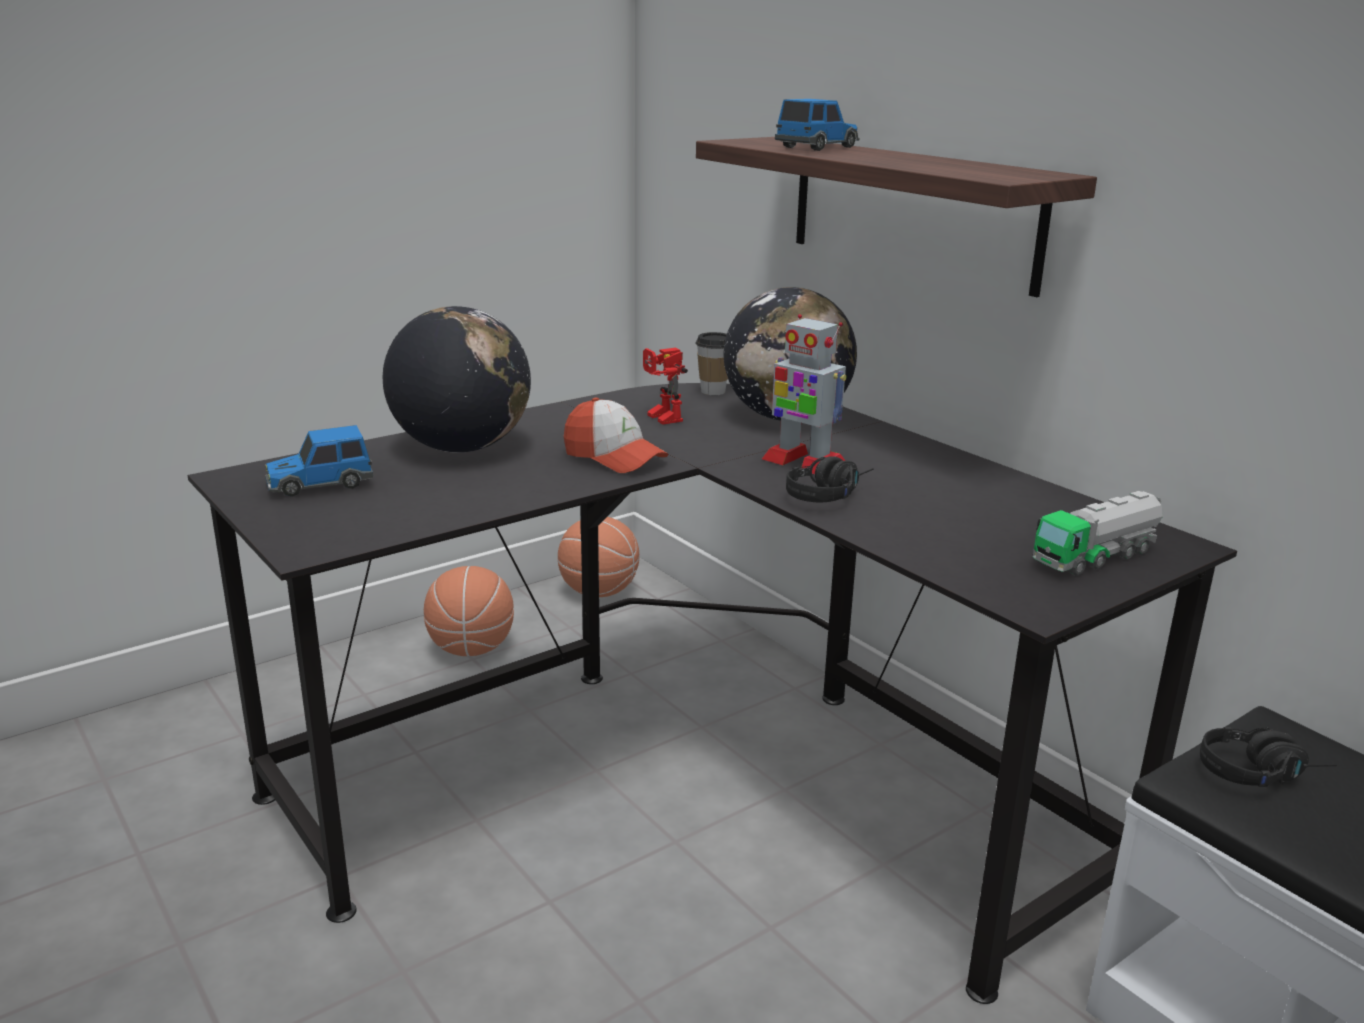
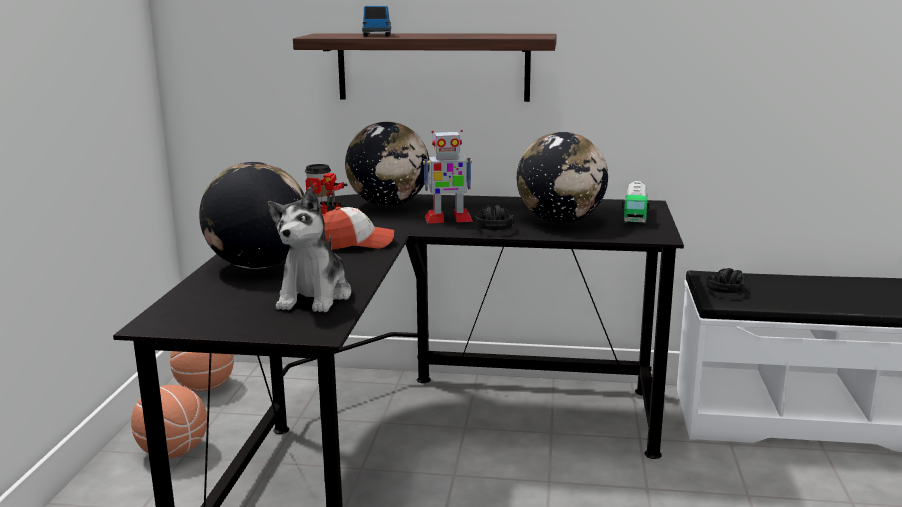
camera: 45 degrees left, 5 degrees down
toy car [265,425,373,497] -> none
none -> plush toy [268,187,351,313]
none -> globe [517,132,608,223]

